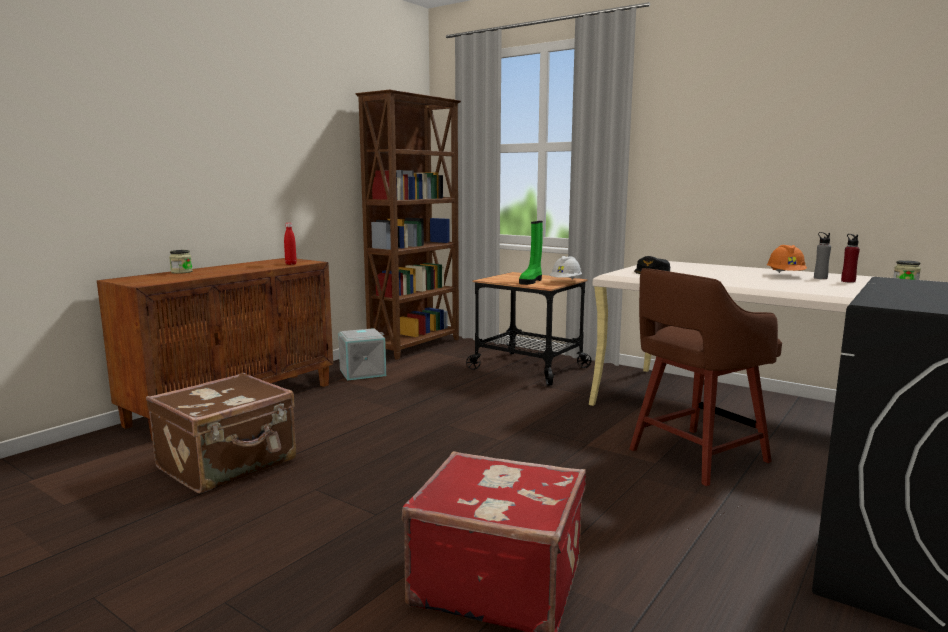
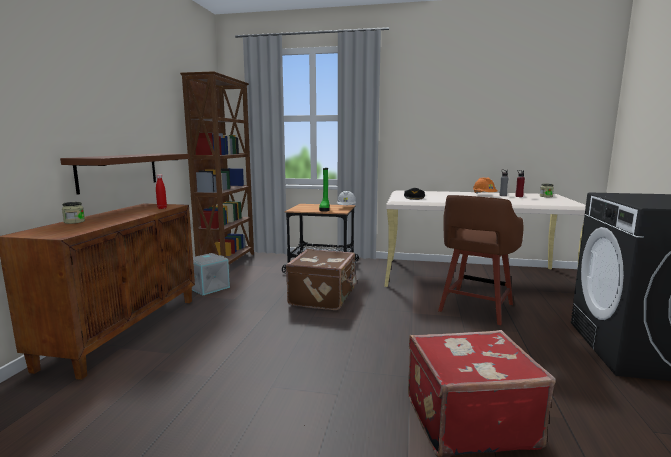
camera: 25 degrees left, 0 degrees up
brown suitcase [146,372,296,494] -> brown suitcase moved to [286,249,357,310]
none -> brown shelf [60,154,190,195]

